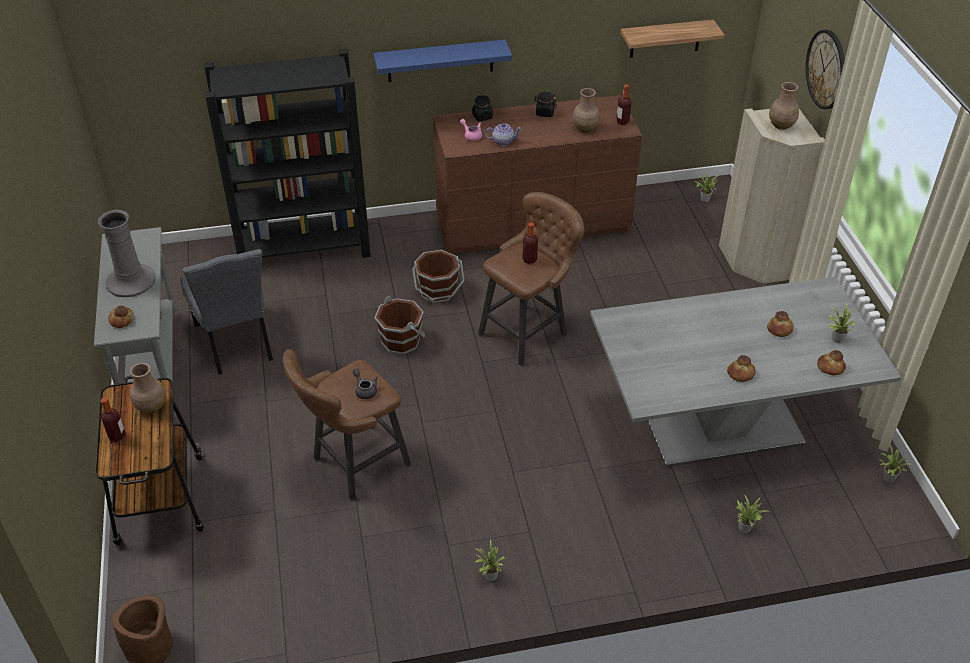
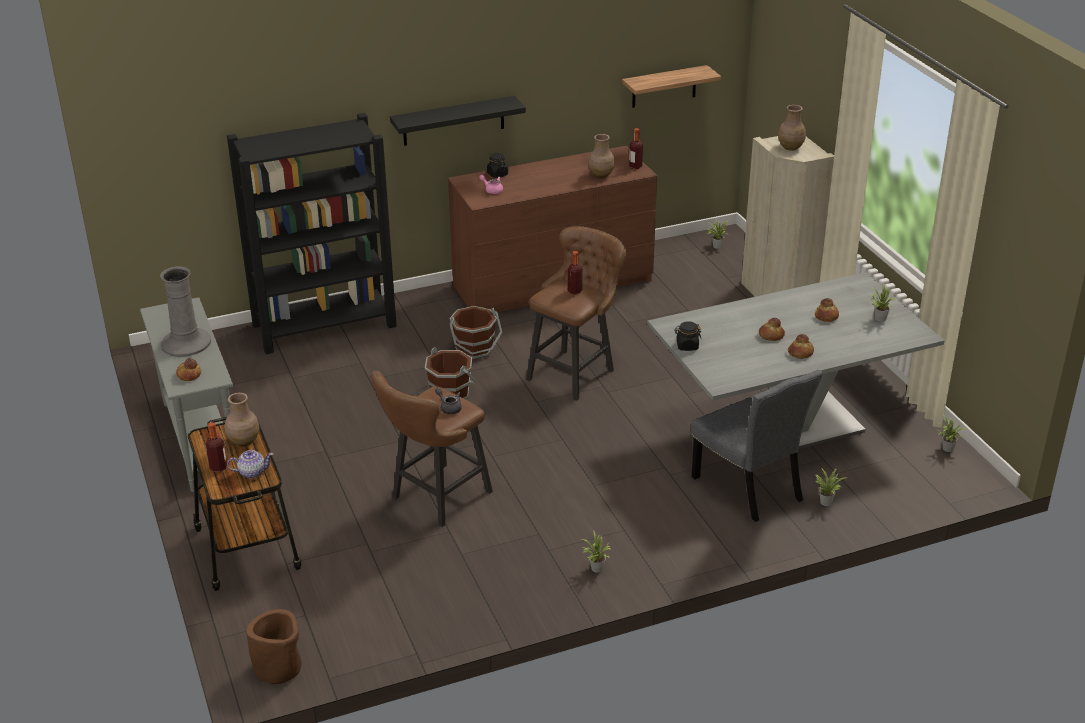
camera: 10 degrees left, 10 degrees down
grey chair [180,249,273,375] -> grey chair moved to [690,370,823,522]
blue shelf [374,40,512,82] -> black shelf [390,96,526,146]
teapot [485,123,521,146] -> teapot moved to [227,450,273,478]
black jar [534,92,557,117] -> black jar moved to [674,321,701,351]
wall clock [806,30,845,109] -> none
bread [817,350,846,375] -> bread moved to [759,318,785,341]

